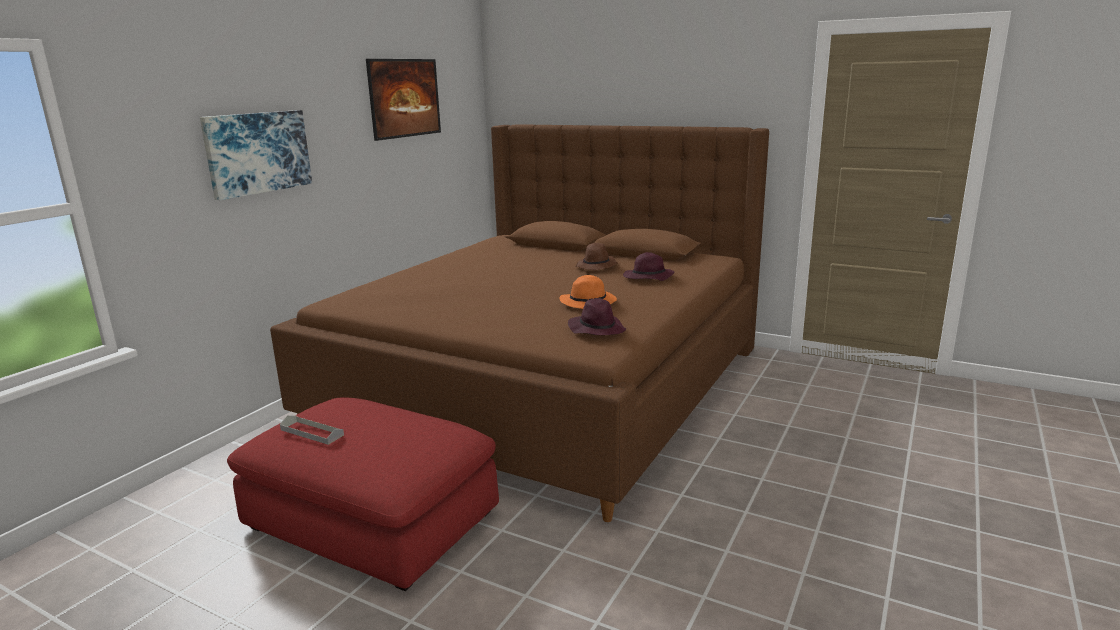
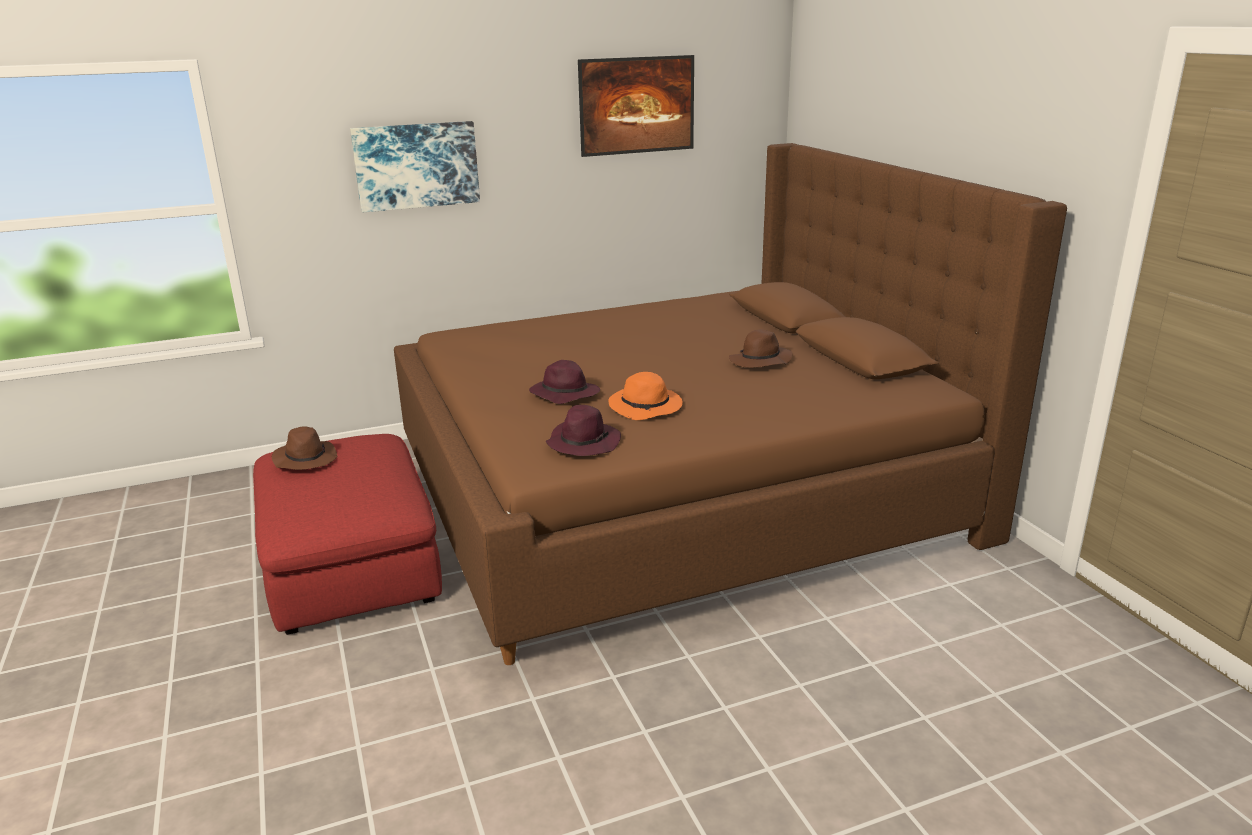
camera: 40 degrees right, 5 degrees up
grey tray [280,415,344,445] -> brown hat [272,426,337,470]
purple hat [623,252,675,281] -> purple hat moved to [529,360,600,404]

